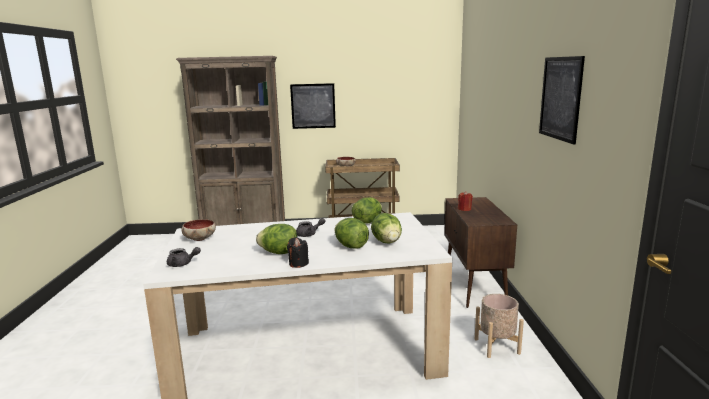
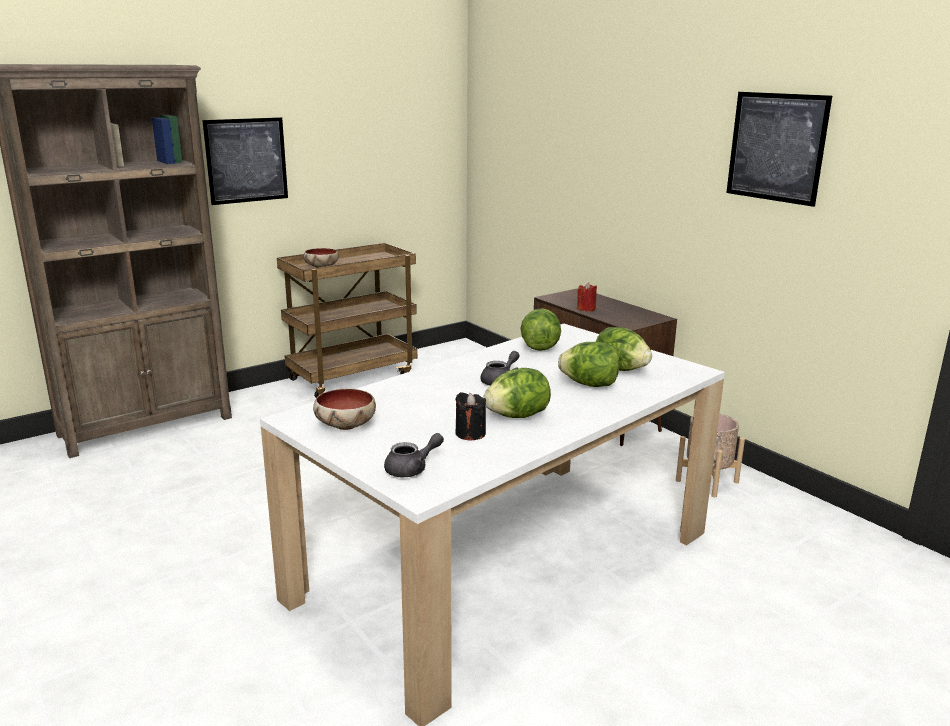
camera: 35 degrees left, 5 degrees up
black candle [287,237,309,268] -> black candle moved to [455,392,486,441]

